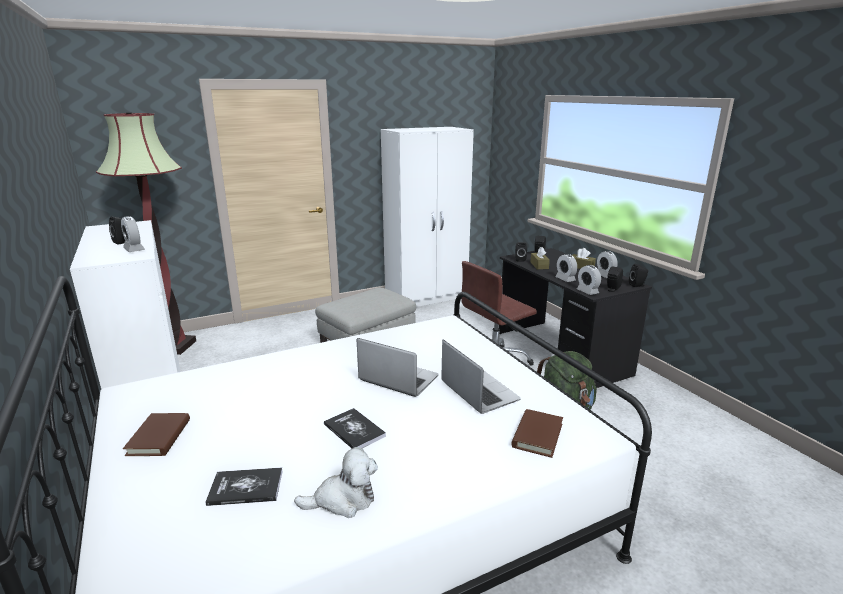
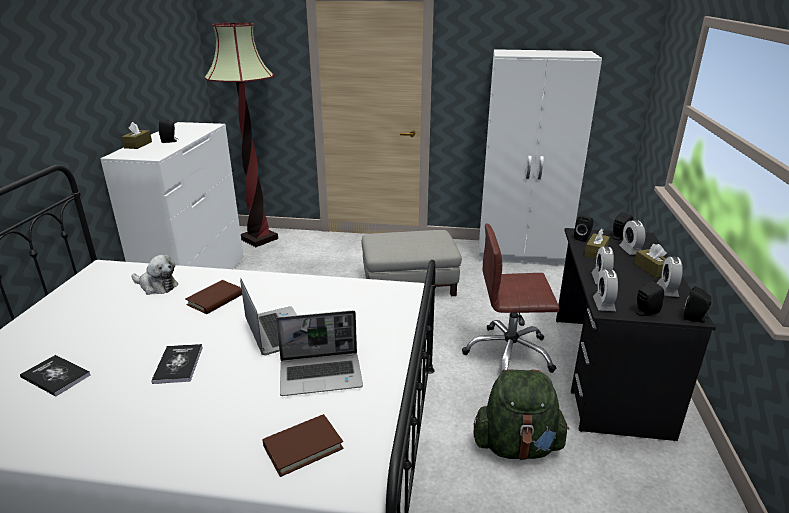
camera: 35 degrees right, 5 degrees up
alarm clock [121,216,145,252] -> alarm clock moved to [619,220,645,255]
brown book [123,413,190,456] -> brown book moved to [186,280,242,314]
plush toy [294,447,378,518] -> plush toy moved to [131,255,178,295]
laptop [441,340,521,414] -> laptop turned 75 degrees clockwise [276,311,363,396]
none -> brown tissue box [122,122,152,149]

